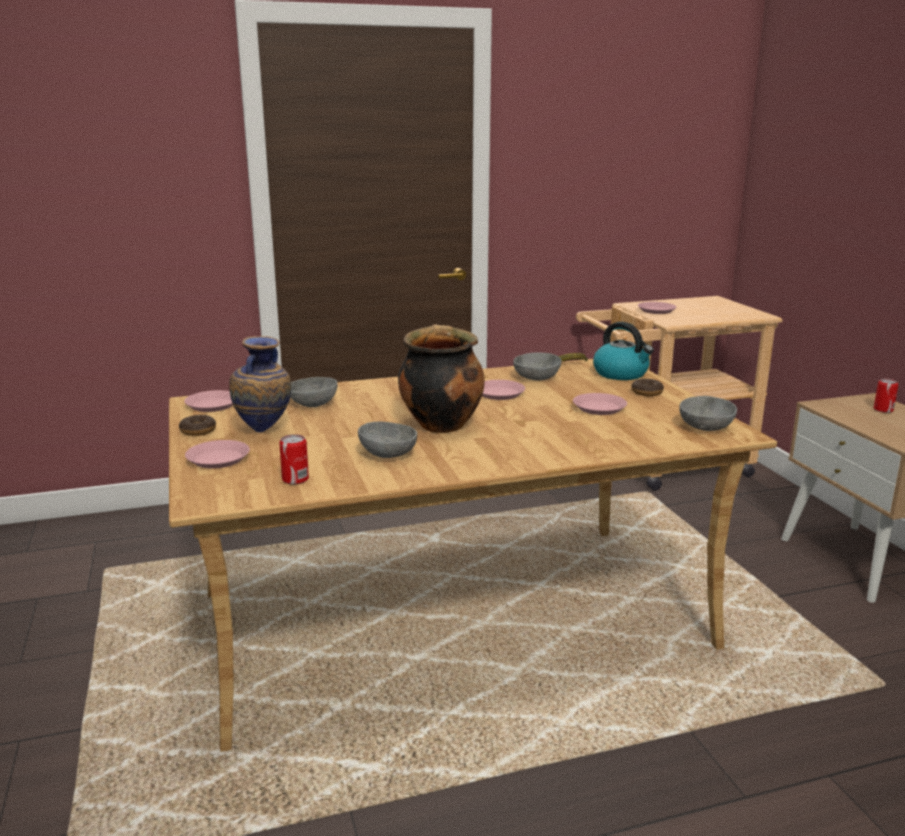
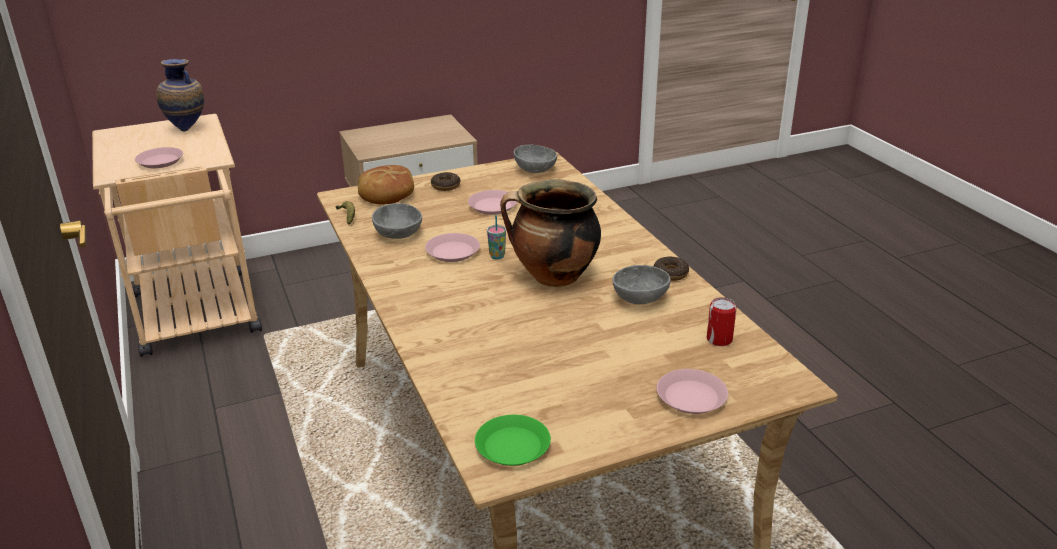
camera: 95 degrees left, 10 degrees up
donut [179,415,216,436] -> donut moved to [653,256,689,281]
pink plate [184,390,233,412] -> green plate [475,415,551,466]
vase [229,336,292,432] -> vase moved to [156,59,204,132]
grey bowl [290,377,337,407] -> none
kettle [593,322,654,380] -> bread [358,165,414,204]
can [874,379,899,413] -> none
none -> cup [487,215,506,259]

